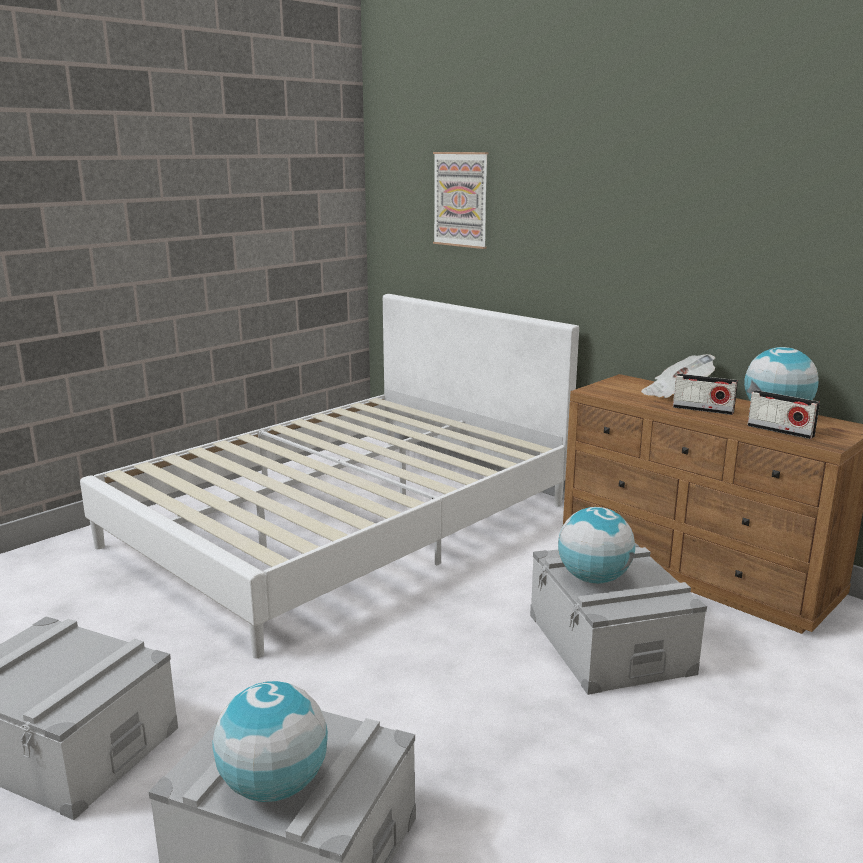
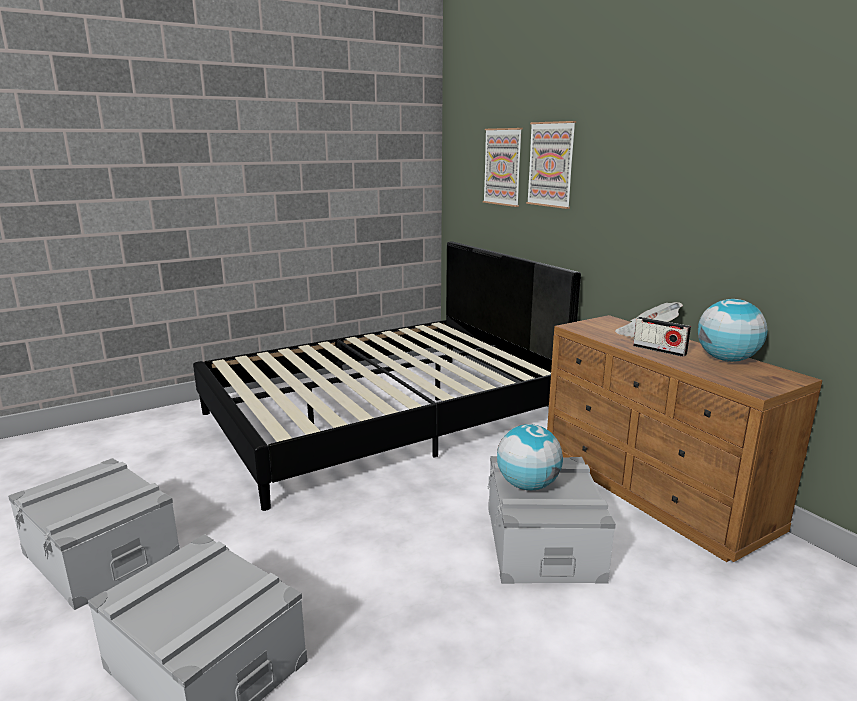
camera: 15 degrees right, 0 degrees up
white bed [80,294,579,658] -> black bed [193,241,581,511]
globe [213,681,328,802] -> none
radio [748,390,820,439] -> none
none -> picture [526,121,576,209]

